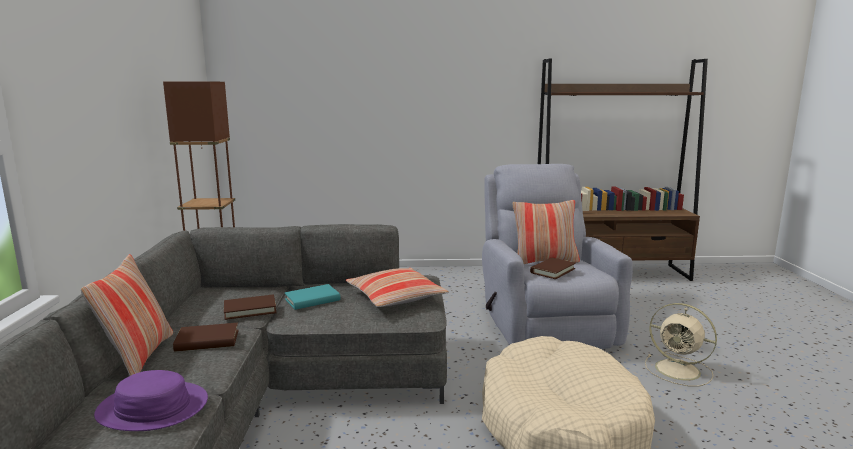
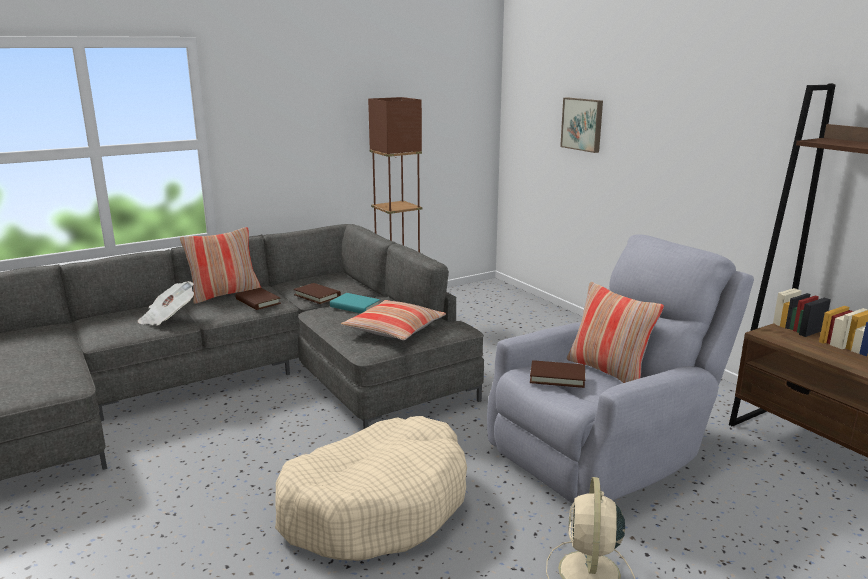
camera: 60 degrees right, 5 degrees up
purple hat [94,370,208,431] -> newspaper [138,281,194,325]
none -> picture [560,98,603,153]

